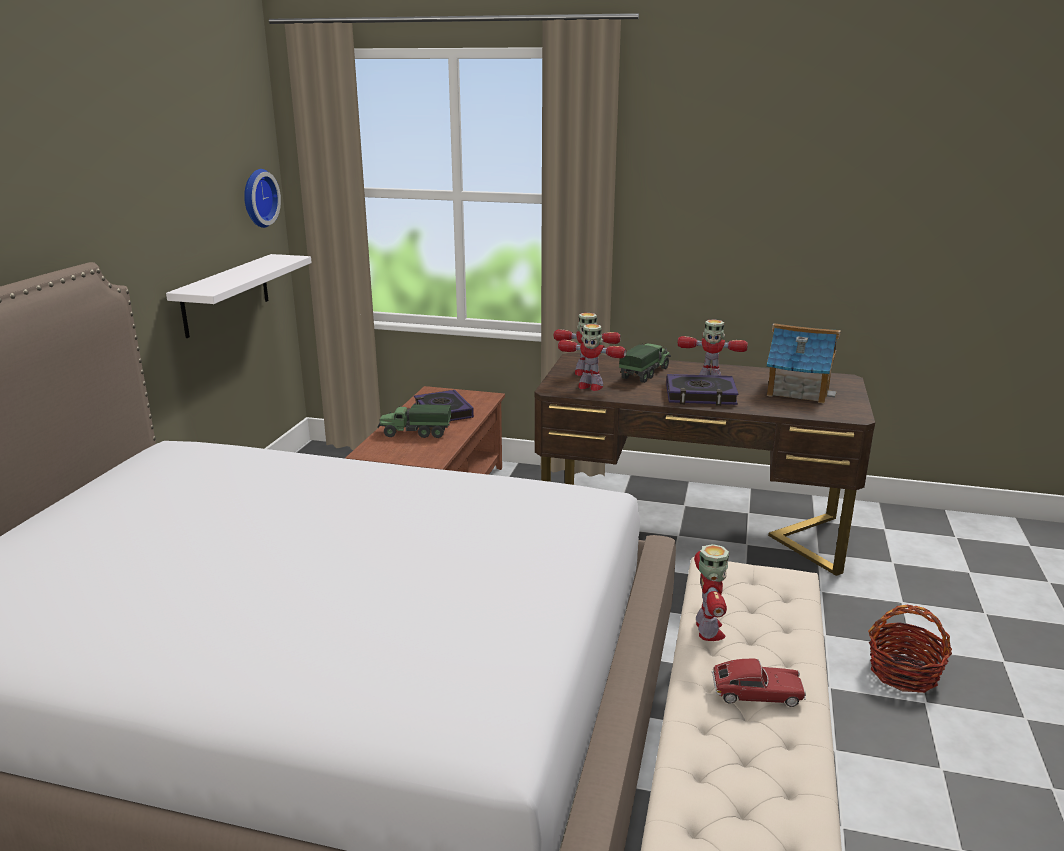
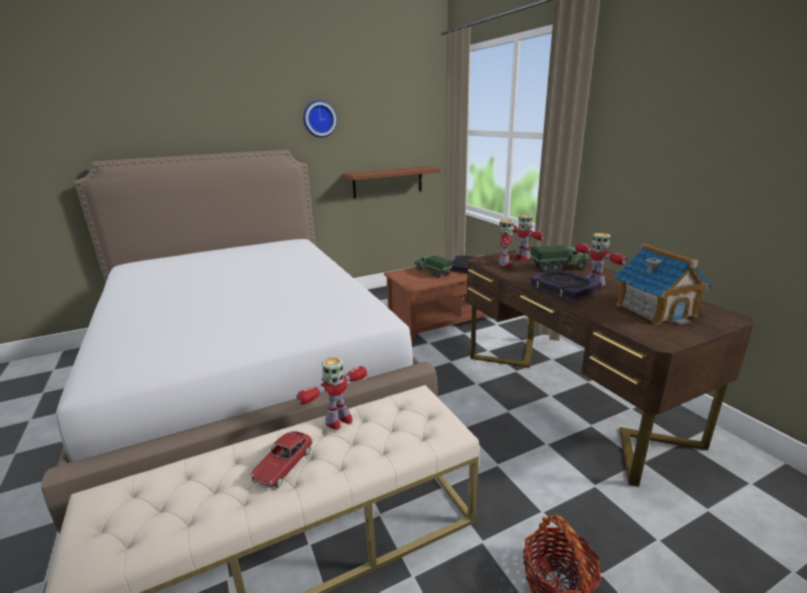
camera: 50 degrees right, 0 degrees up
white shelf [166,254,312,338] -> brown shelf [343,166,441,198]
wall clock [244,169,281,228] -> wall clock moved to [303,100,337,138]
toy robot [558,324,626,391] -> toy robot turned 150 degrees counterclockwise [499,220,514,267]
toy car [712,659,806,707] -> toy car turned 60 degrees clockwise [250,431,313,488]

